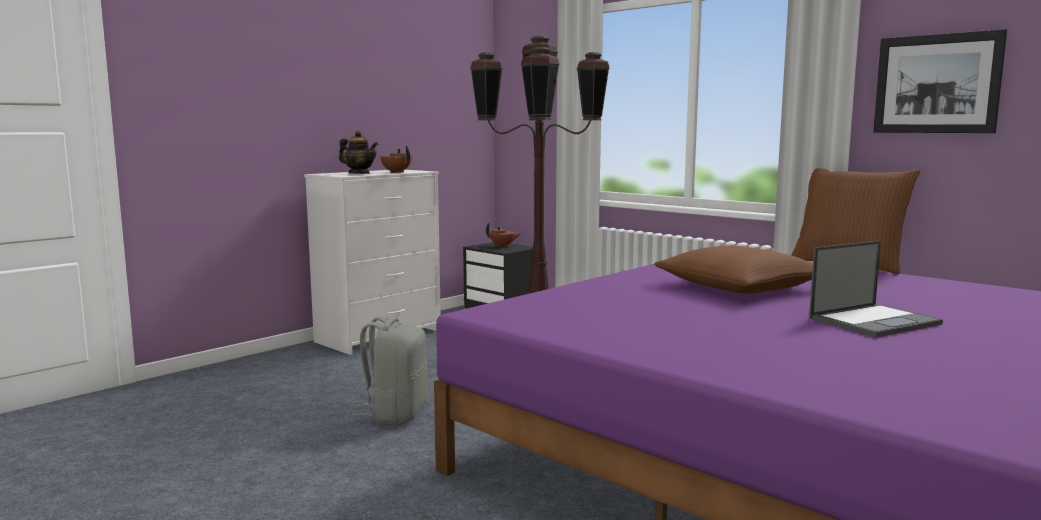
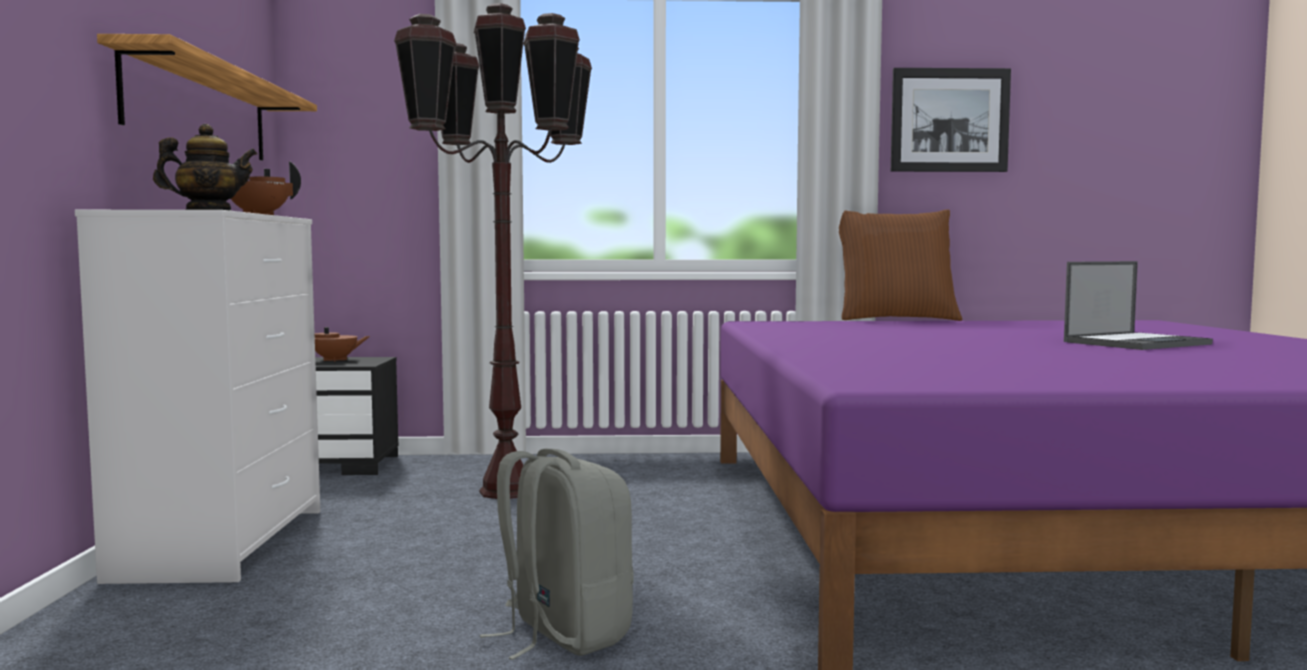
camera: 45 degrees left, 5 degrees down
brown pillow [654,245,813,294] -> none
laptop [809,241,943,337] -> laptop turned 45 degrees clockwise [1064,261,1213,350]
none -> shelf [97,34,317,161]

